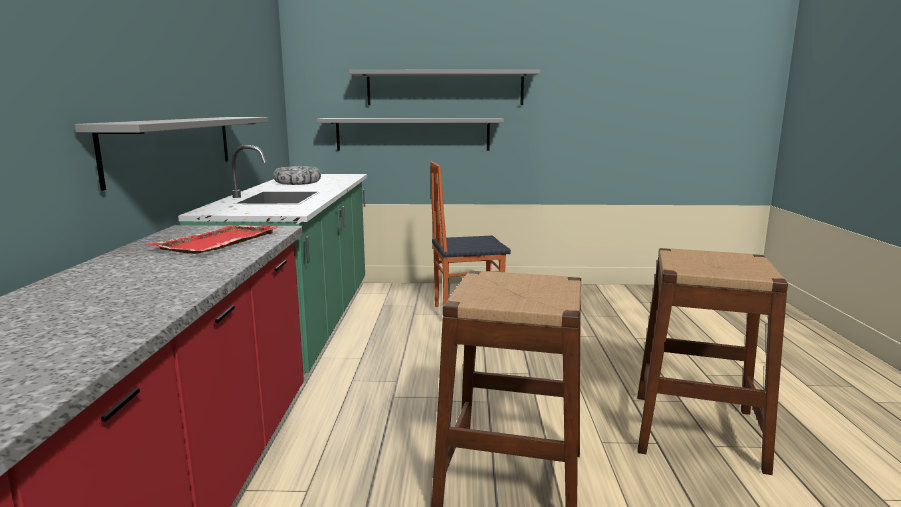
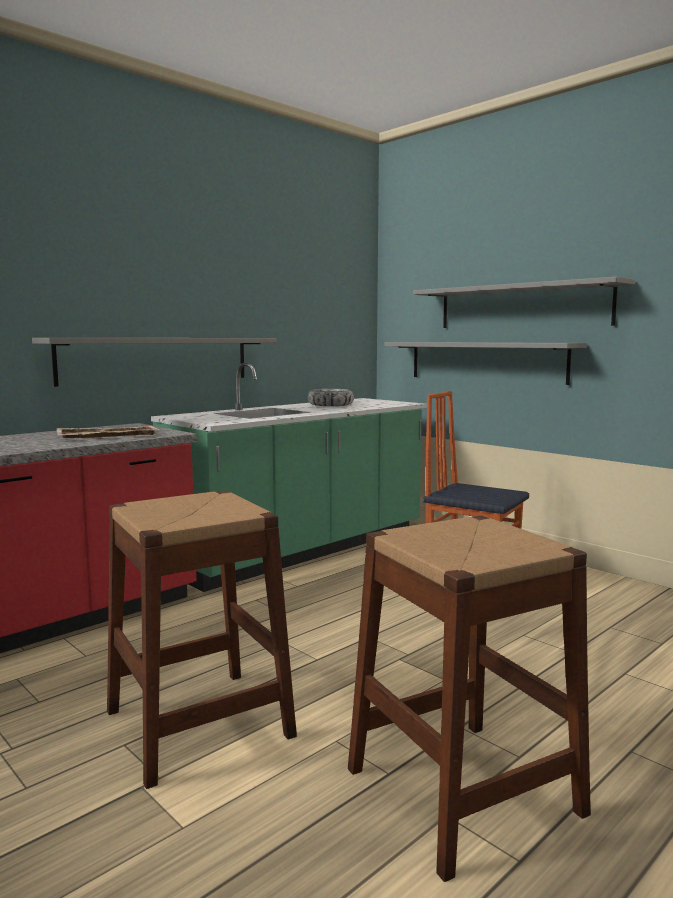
camera: 45 degrees right, 5 degrees down
red tray [146,225,282,254] -> beige tray [57,426,159,438]

